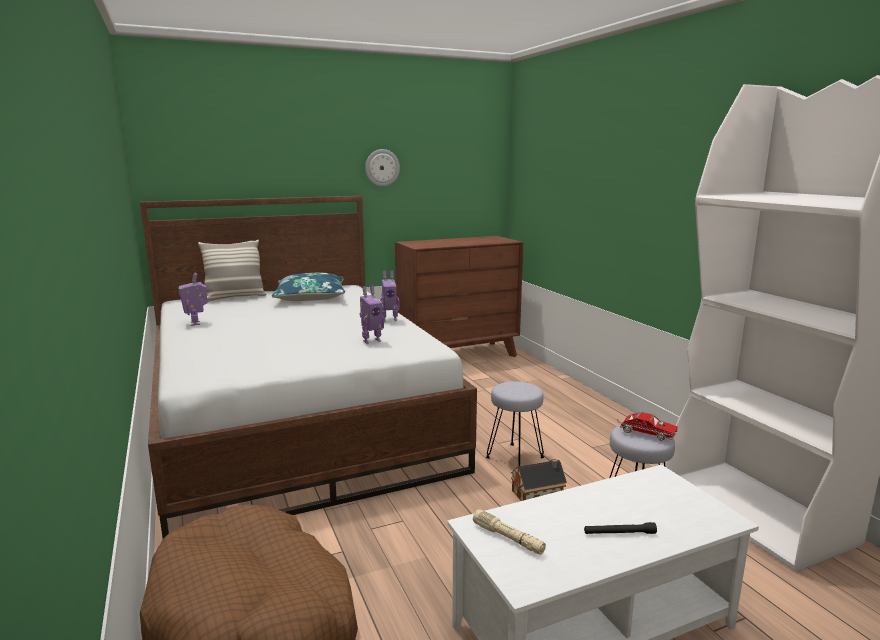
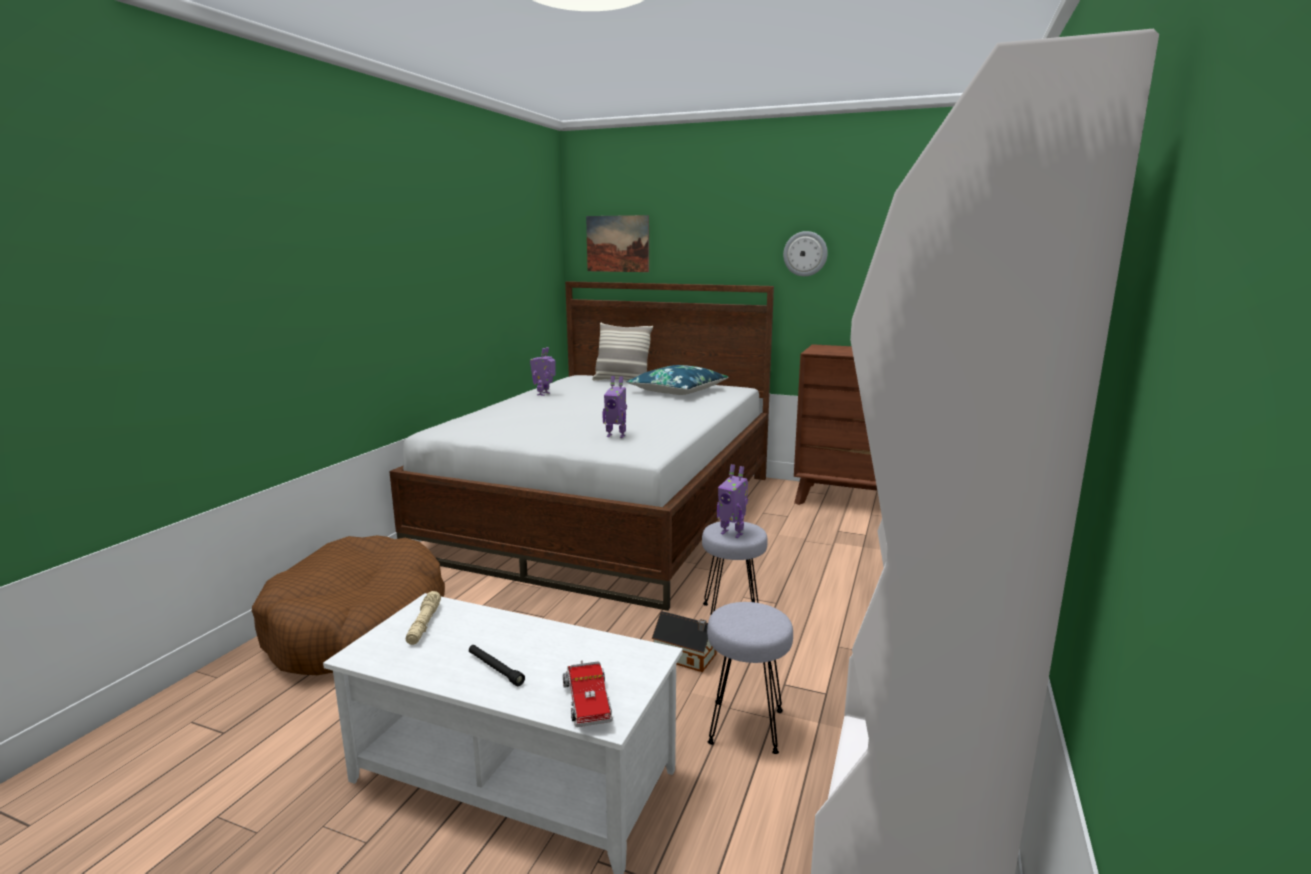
camera: 45 degrees right, 0 degrees up
toy robot [380,270,400,322] -> toy robot moved to [717,464,748,538]
toy truck [617,411,678,441] -> toy truck moved to [563,661,613,727]
none -> picture [586,215,649,272]

